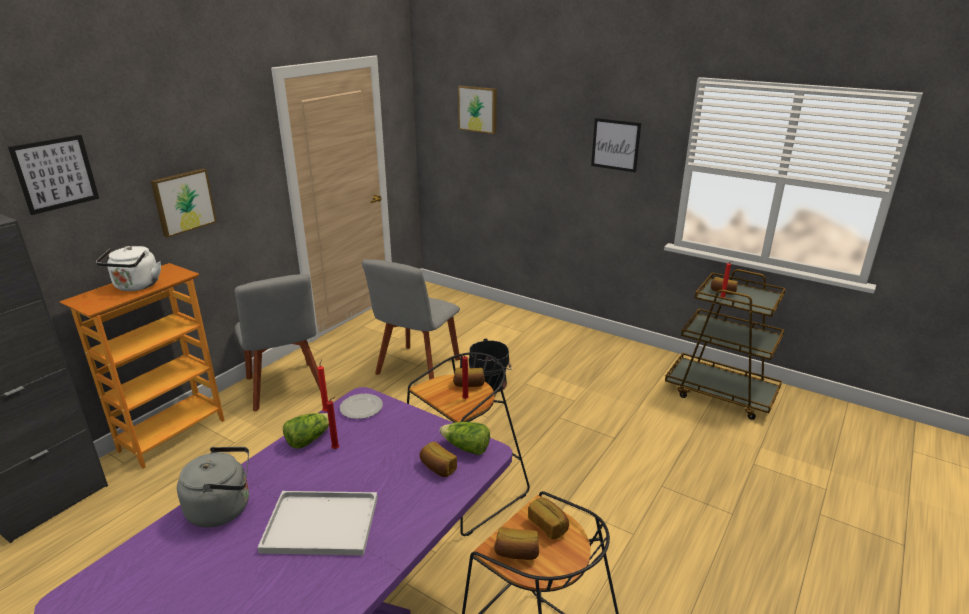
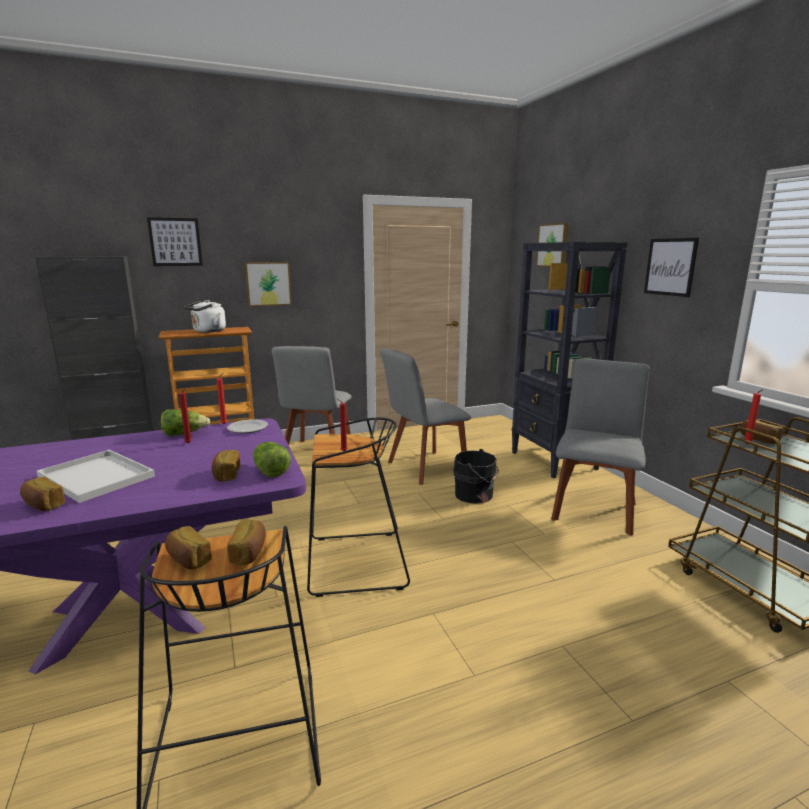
camera: 35 degrees right, 10 degrees down
grey kettle [177,447,249,528] -> none
bread [453,368,485,387] -> bread moved to [20,477,65,511]
none -> black bookcase [512,242,627,478]
none -> grey chair [551,358,650,535]

